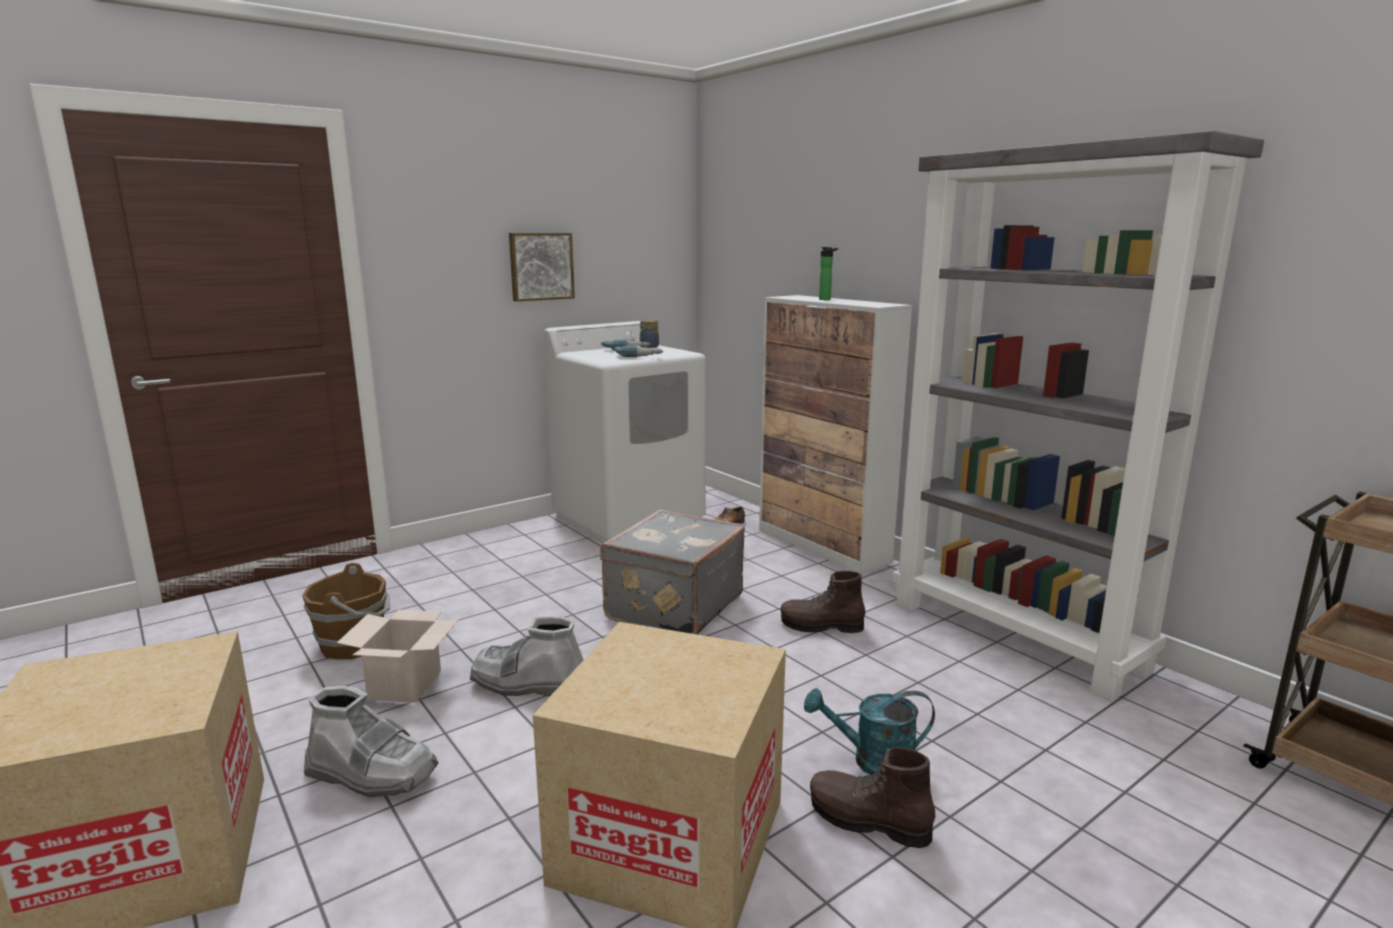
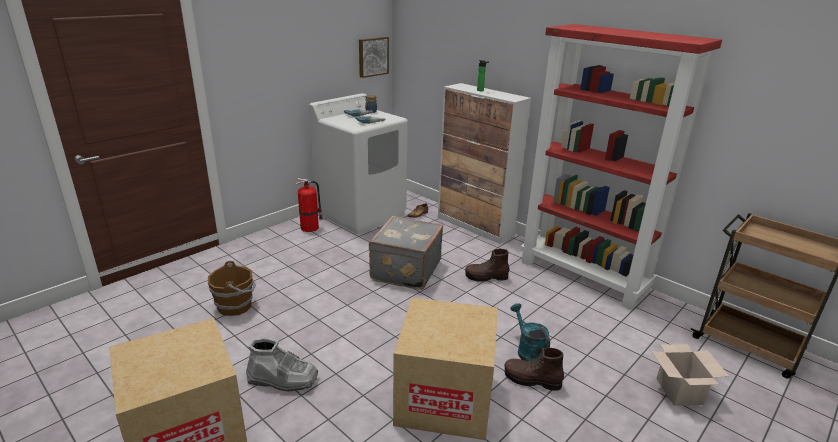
camera: 10 degrees left, 10 degrees up
cardboard box [337,610,458,703] -> cardboard box moved to [651,344,729,406]
grey boot [470,616,584,696] -> none
picture [509,233,575,302] -> picture moved to [359,37,389,78]
turquoise watering can [804,688,935,775] -> turquoise watering can turned 75 degrees clockwise [510,303,550,361]
grey bookcase [893,131,1264,701] -> red bookcase [520,24,722,310]
none -> fire extinguisher [296,178,323,232]

